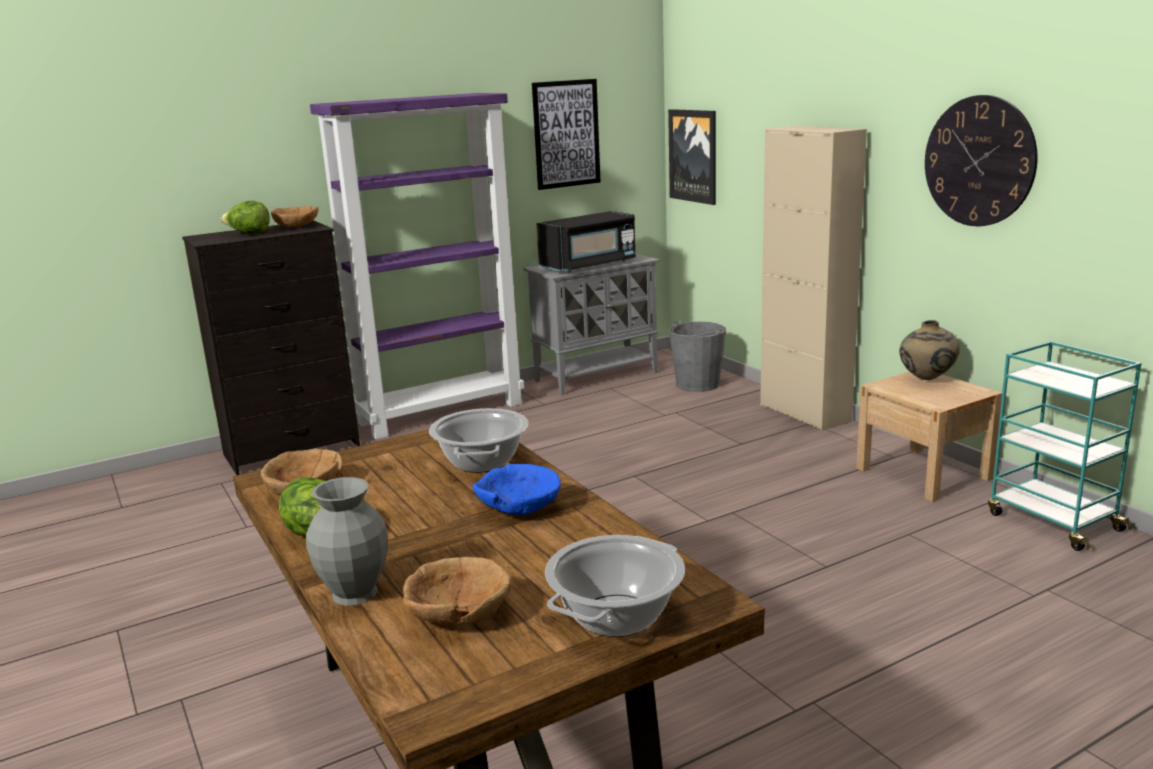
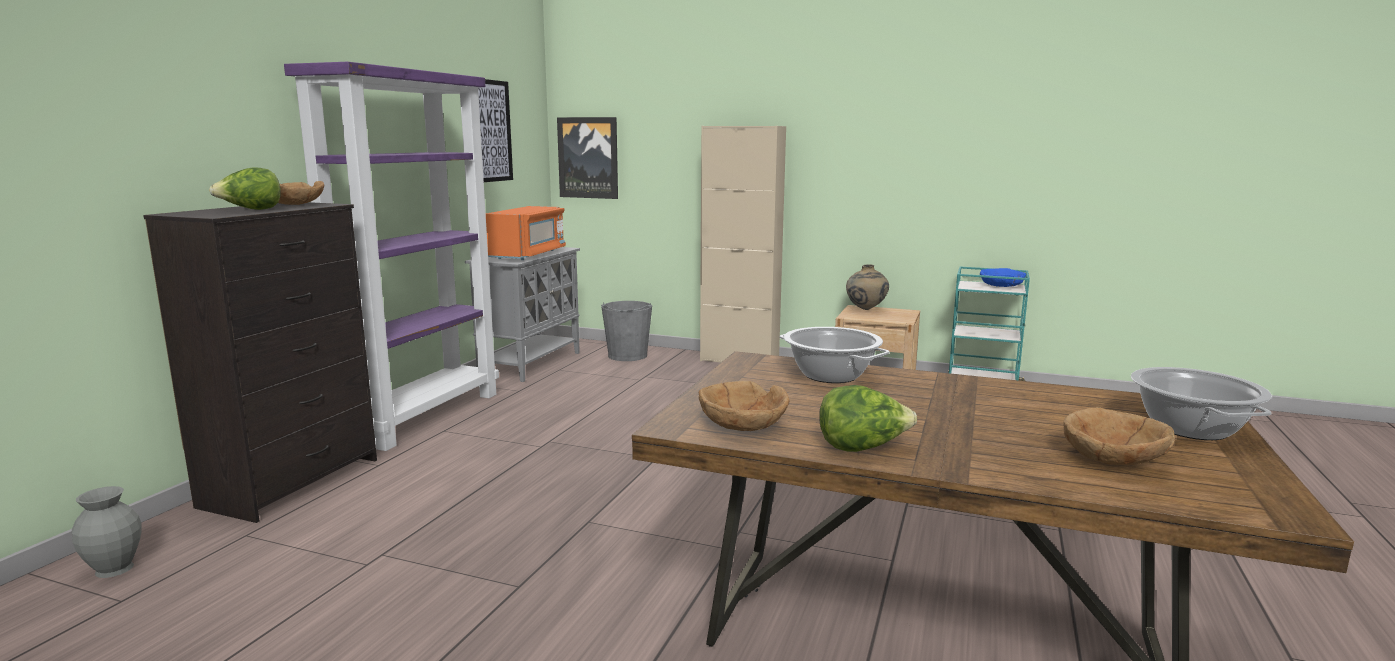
camera: 40 degrees left, 5 degrees down
grey vase [306,477,388,606] -> grey vase moved to [72,486,142,578]
blue bowl [472,464,561,515] -> blue bowl moved to [980,268,1026,287]
black microwave [536,211,636,272] -> orange microwave [486,206,566,260]
wall clock [925,95,1038,226] -> none

